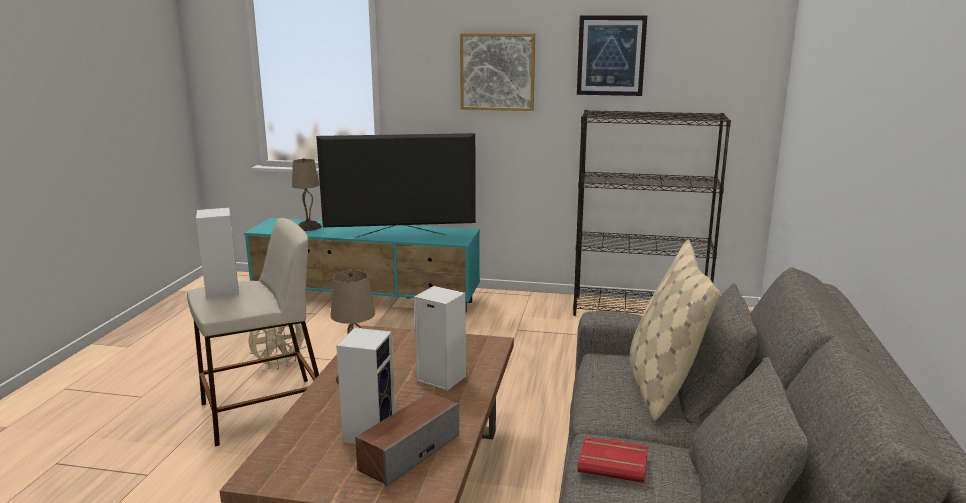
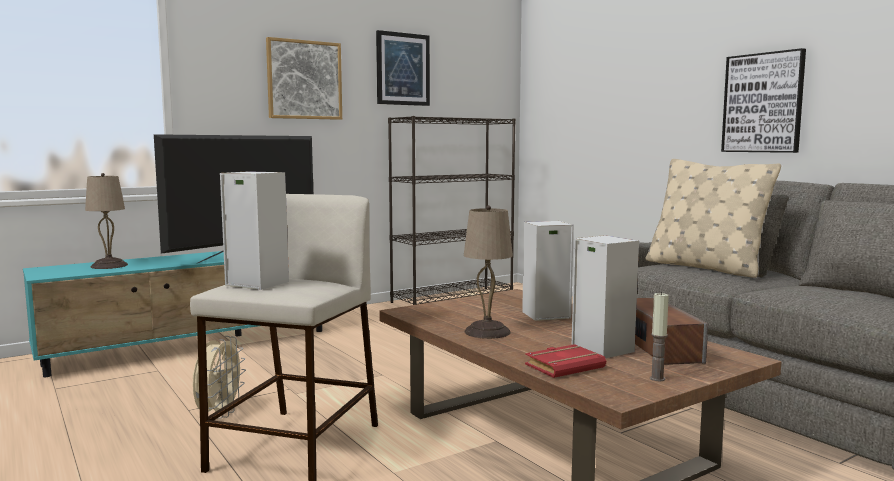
camera: 45 degrees left, 10 degrees down
red book [577,437,648,483] -> red book moved to [525,344,606,378]
none -> candle [650,292,669,381]
none -> picture [721,48,806,153]

